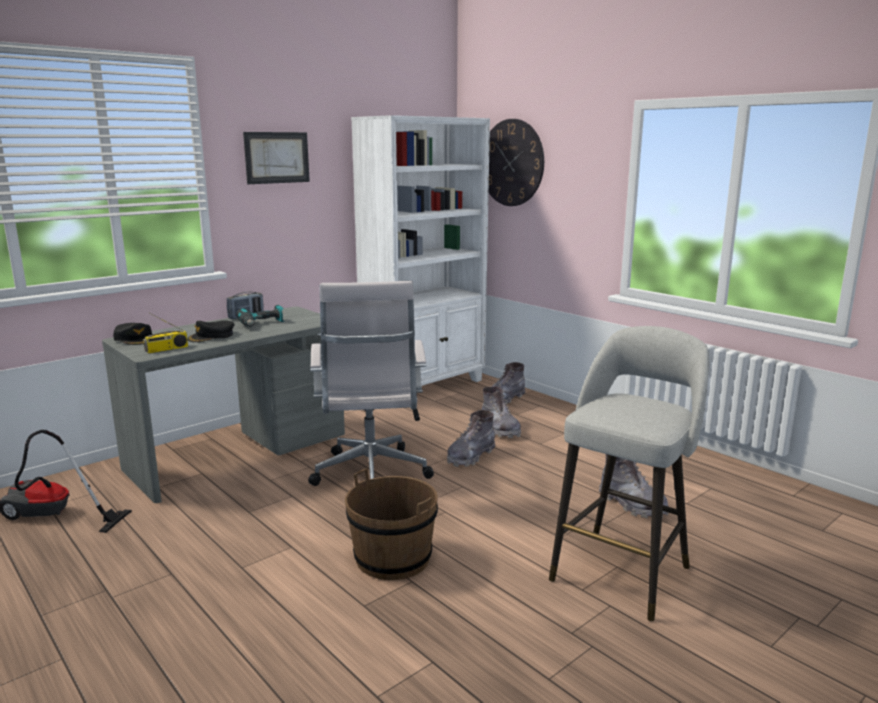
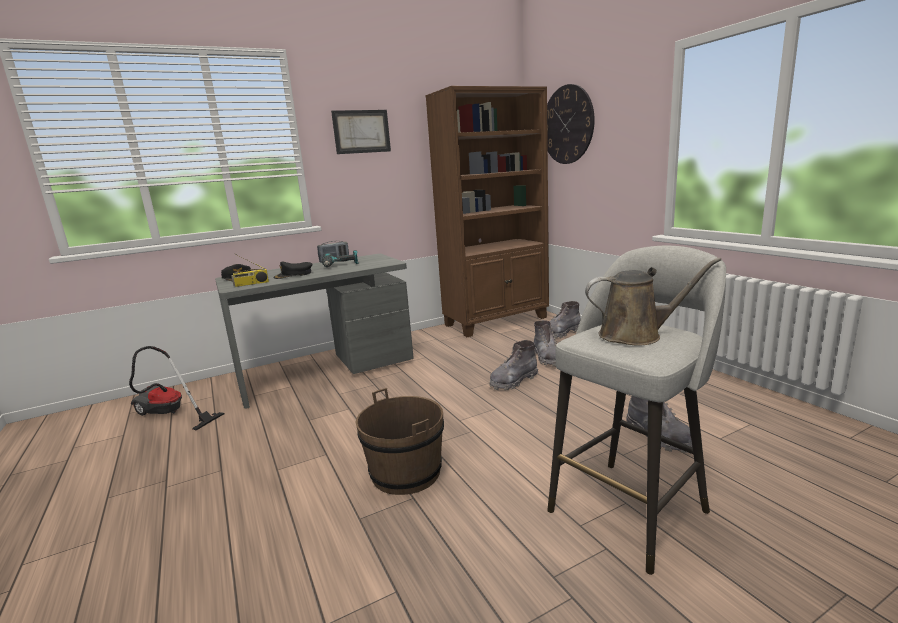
camera: 15 degrees right, 0 degrees up
white office chair [308,281,434,486] -> none
white bookcase [351,115,490,385] -> brown bookcase [425,86,549,337]
none -> brown watering can [585,258,721,346]

